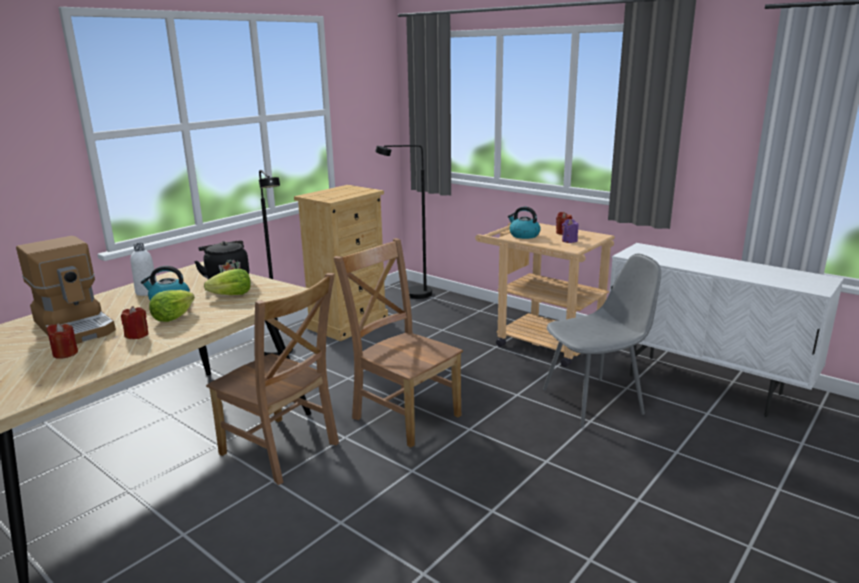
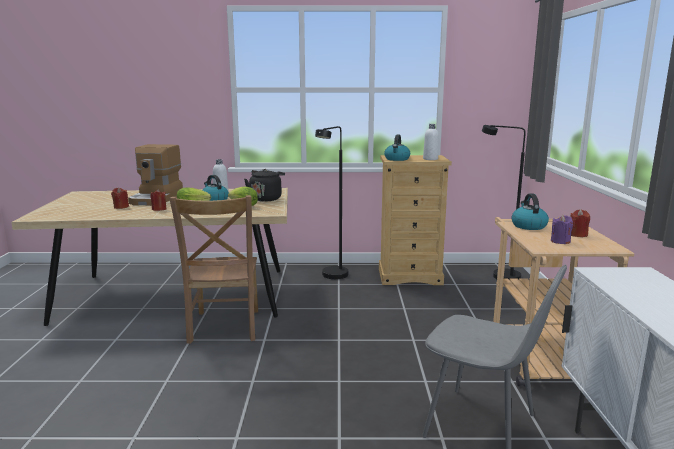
camera: 50 degrees right, 5 degrees down
brown chair [333,238,463,447] -> none
none -> kettle [384,134,410,161]
none -> white bottle [423,124,439,160]

